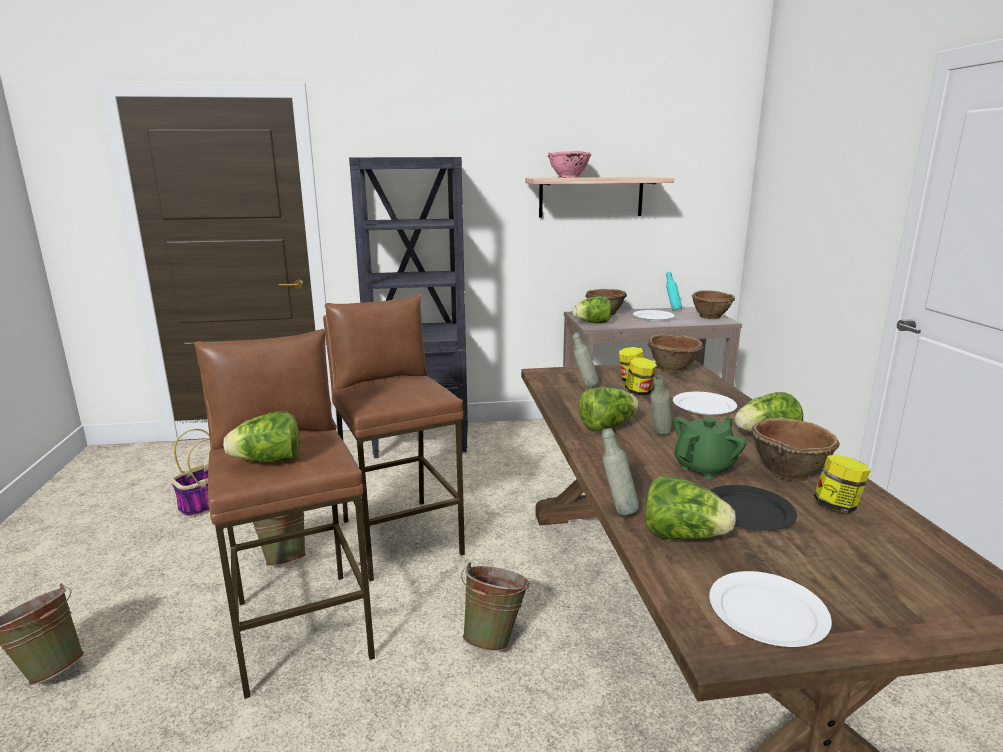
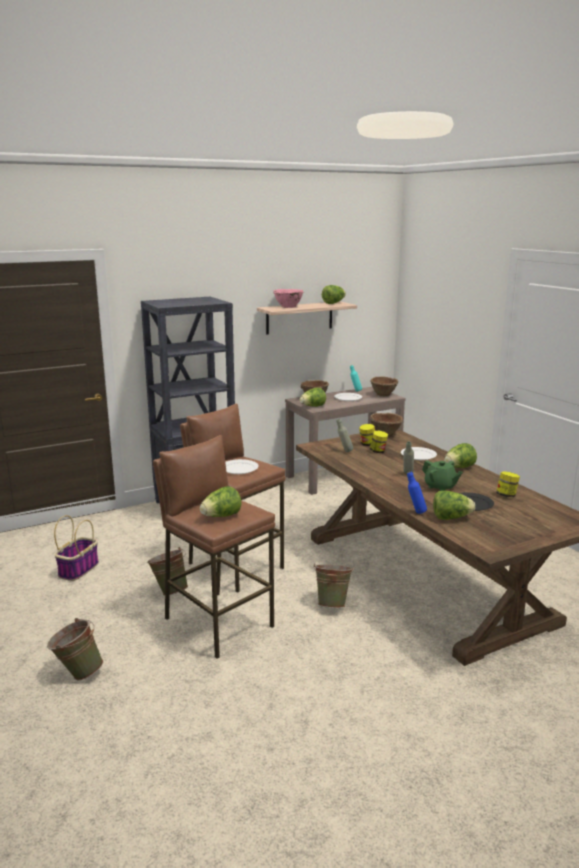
camera: 20 degrees left, 0 degrees up
lettuce [578,387,639,431] -> lettuce moved to [322,285,346,304]
grey bottle [602,428,639,515] -> blue bottle [407,472,427,514]
green teapot [674,417,746,479] -> green teapot turned 105 degrees clockwise [422,460,463,491]
white plate [709,571,832,647] -> white plate moved to [225,459,259,474]
brown bowl [751,418,840,482] -> none

